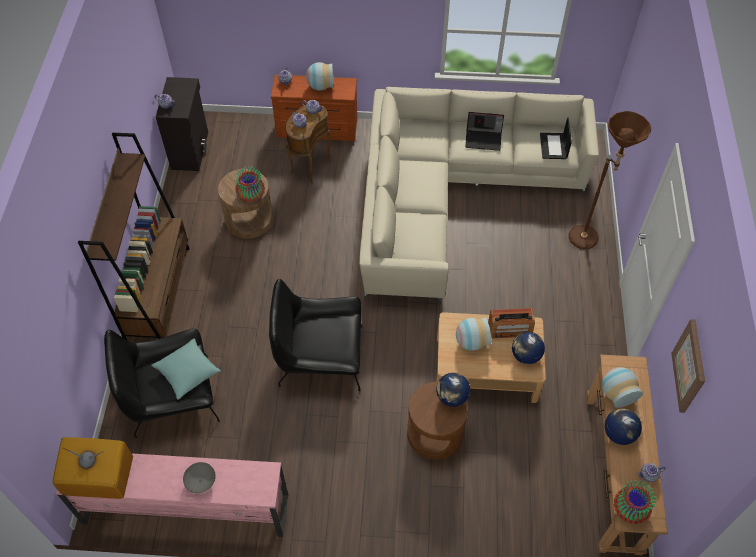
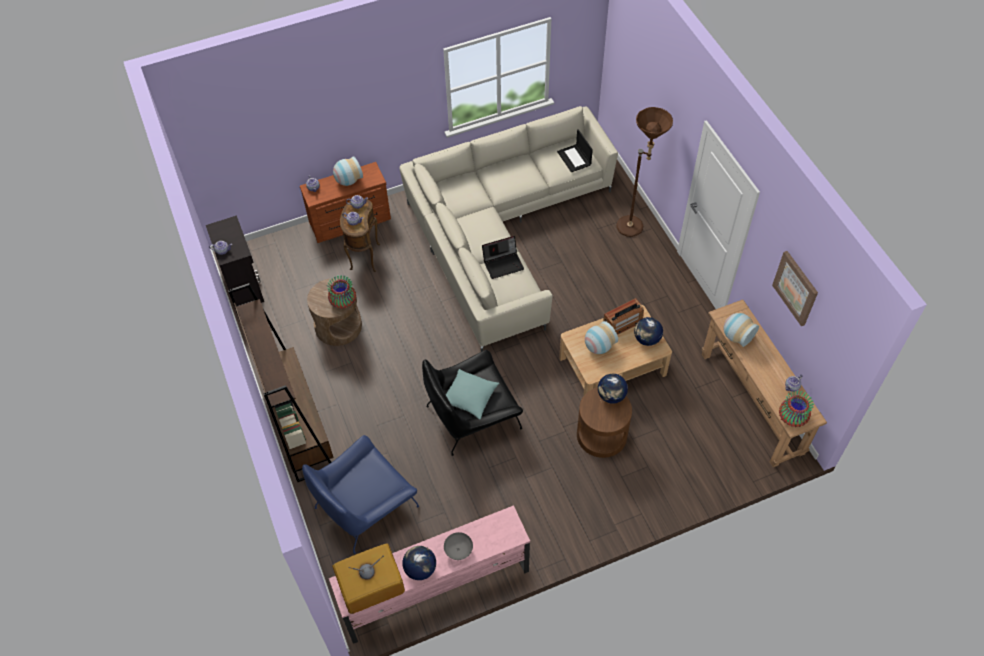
camera: 25 degrees left, 0 degrees up
black armchair [104,328,220,438] -> blue armchair [302,435,419,554]
turquoise pillow [151,339,221,400] -> turquoise pillow moved to [446,369,499,419]
laptop [465,112,504,151] -> laptop moved to [482,236,524,279]
globe [605,409,642,445] -> globe moved to [402,546,436,580]

